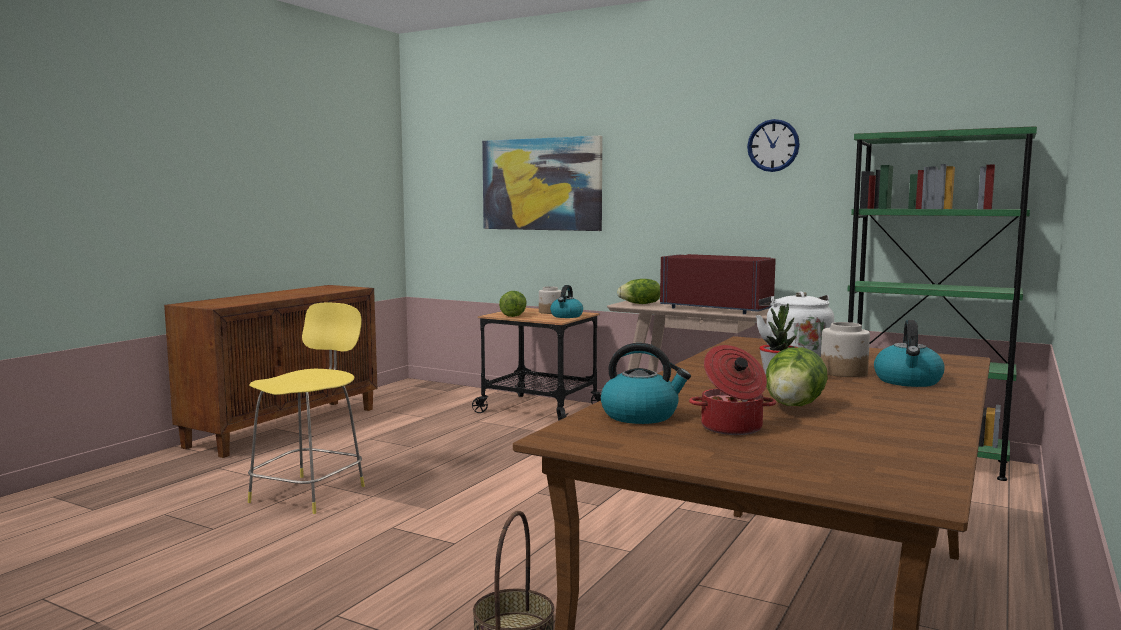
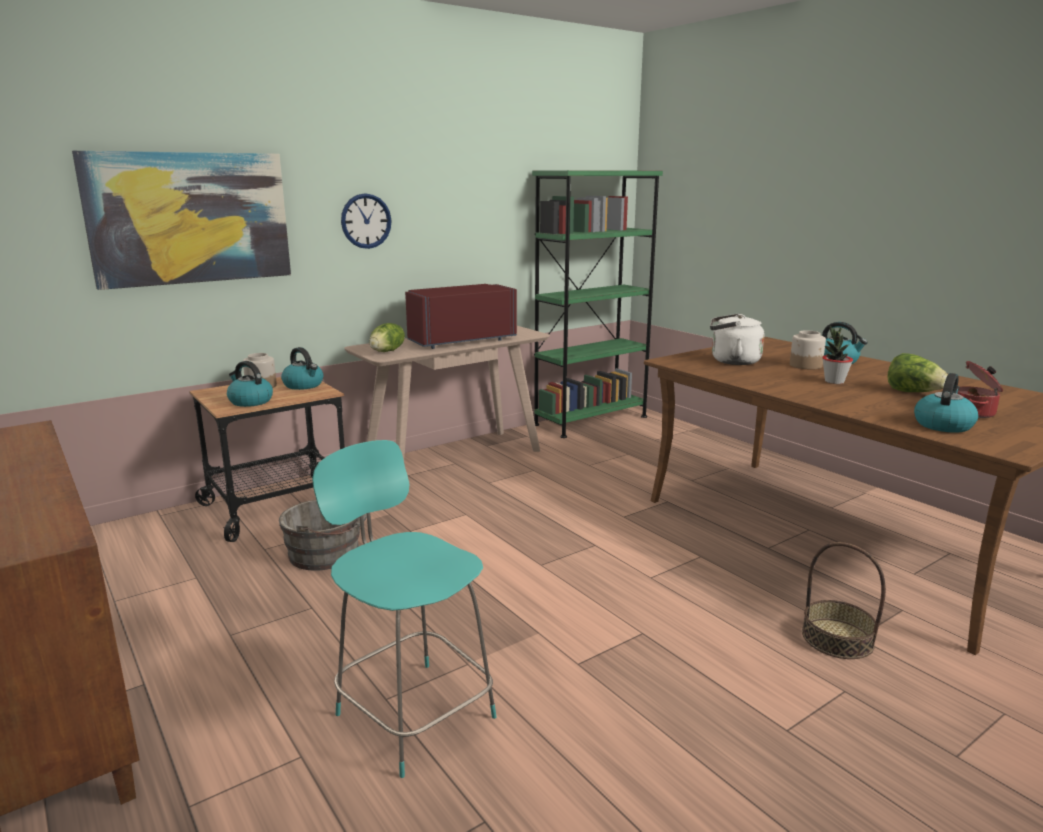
camera: 65 degrees left, 10 degrees up
yellow stool [248,302,365,514] -> turquoise stool [312,440,497,778]
lettuce [499,291,527,317] -> kettle [227,361,273,407]
wall clock [747,119,800,172] -> wall clock moved to [341,193,392,249]
none -> grey bucket [279,500,367,571]

